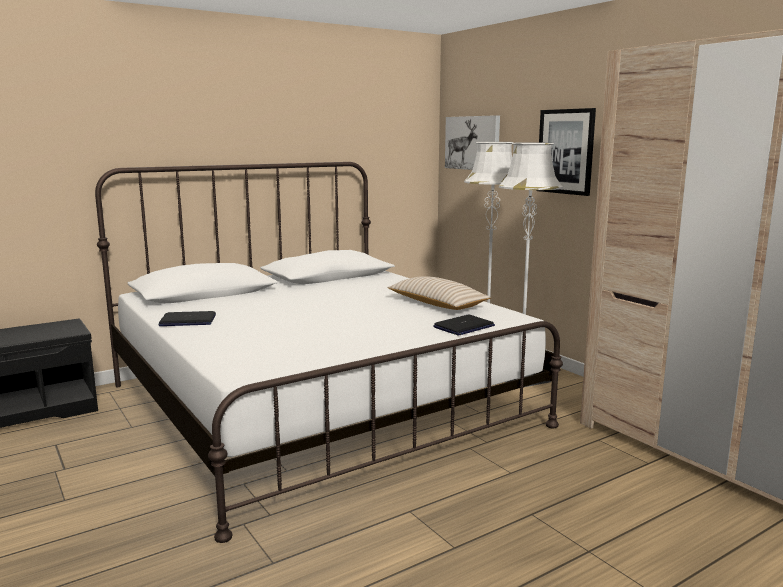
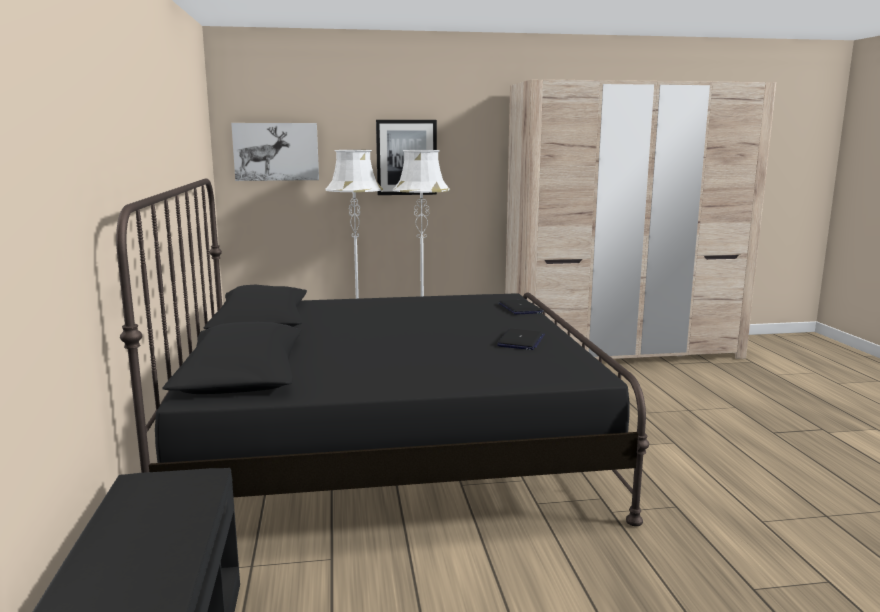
camera: 65 degrees left, 0 degrees up
white bed [95,162,563,543] -> black bed [116,178,649,526]
laptop [158,311,216,326] -> laptop moved to [497,328,545,350]
beige pillow [387,276,491,310] -> none

